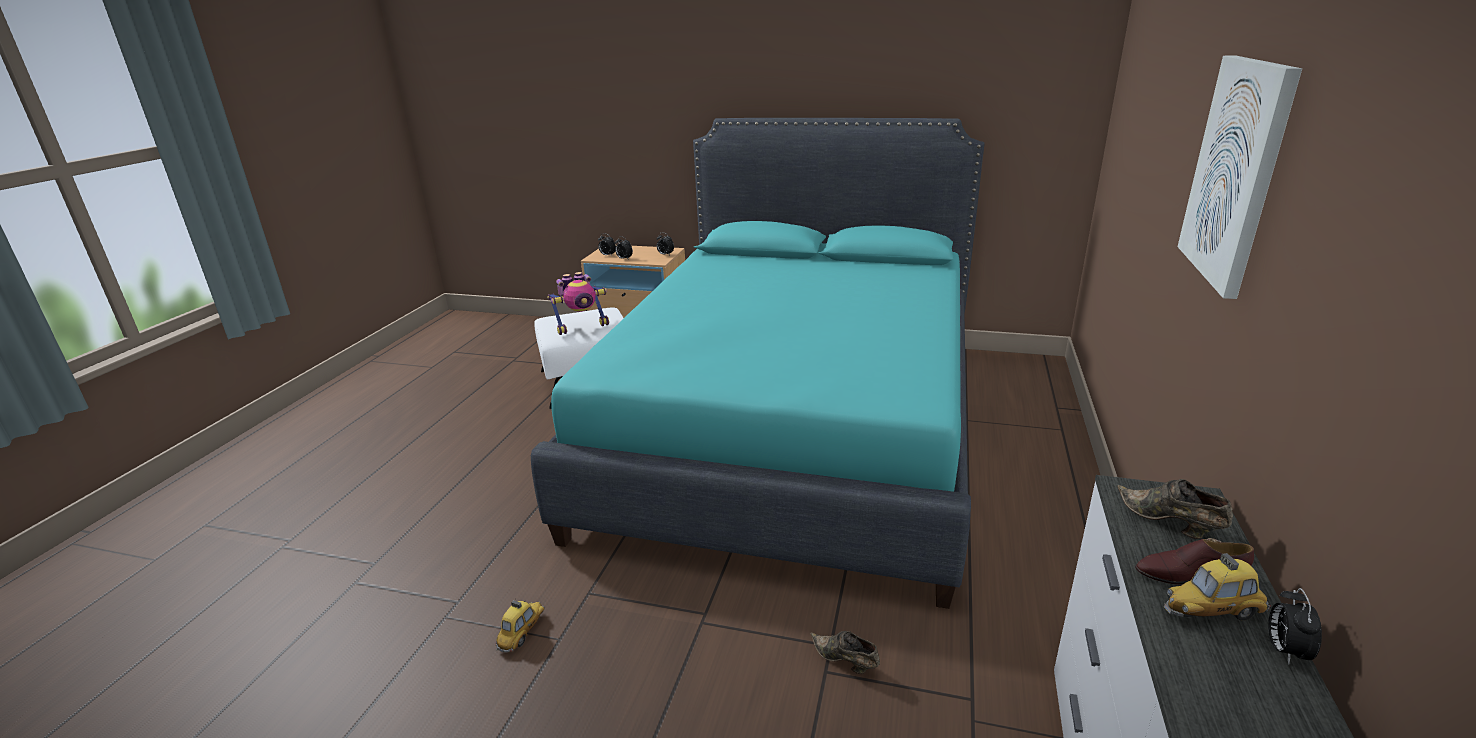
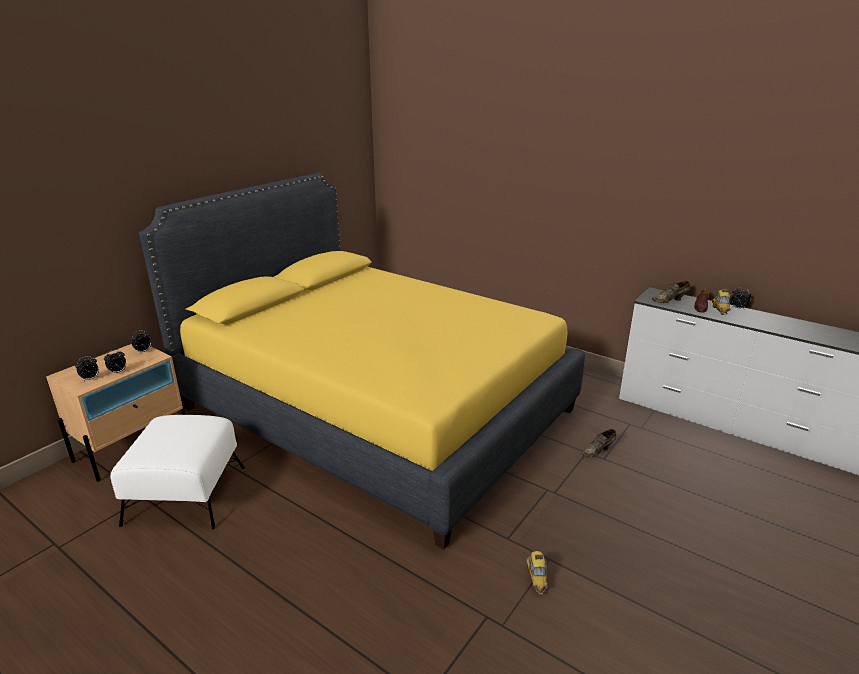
camera: 70 degrees left, 0 degrees up
toy car [495,600,545,652] -> toy car turned 135 degrees counterclockwise [526,551,548,594]
turquoise bed [531,118,984,609] -> yellow bed [139,173,585,549]
toy robot [547,272,609,335] -> none
picture [1178,55,1302,299] -> none

